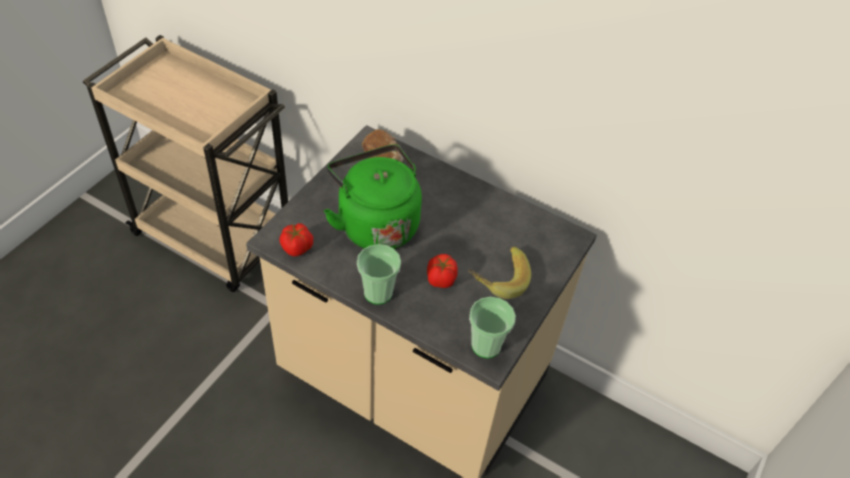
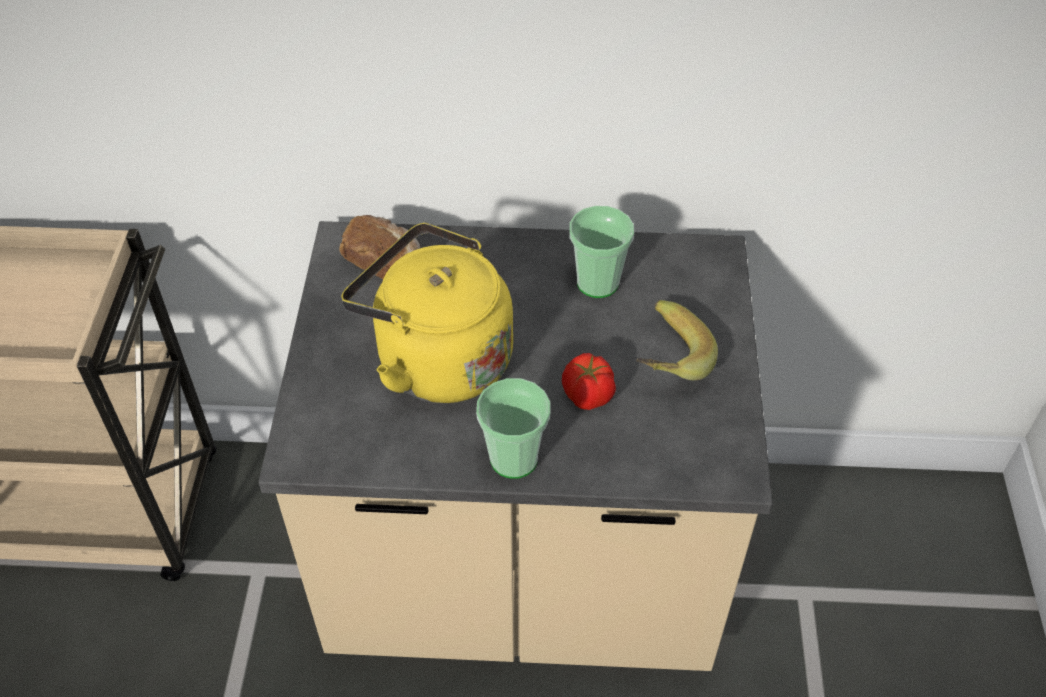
camera: 25 degrees left, 0 degrees up
tomato [279,223,313,256] -> none
green kettle [324,144,422,249] -> yellow kettle [341,223,513,403]
cup [469,297,516,359] -> cup moved to [569,206,634,298]

